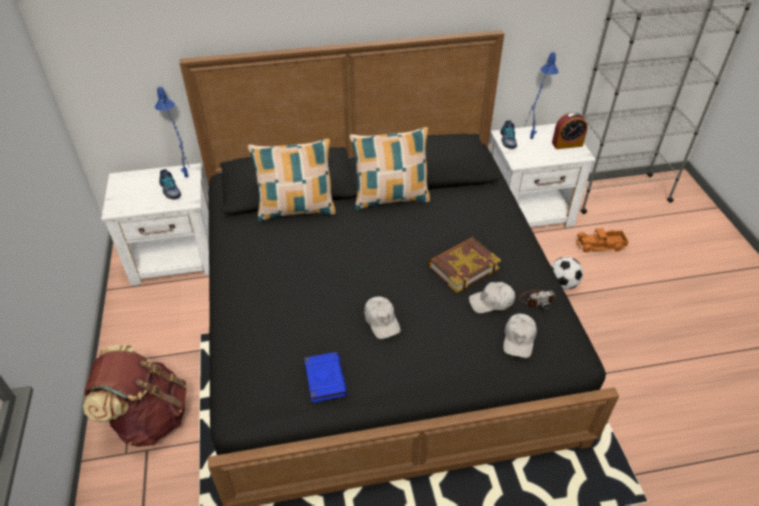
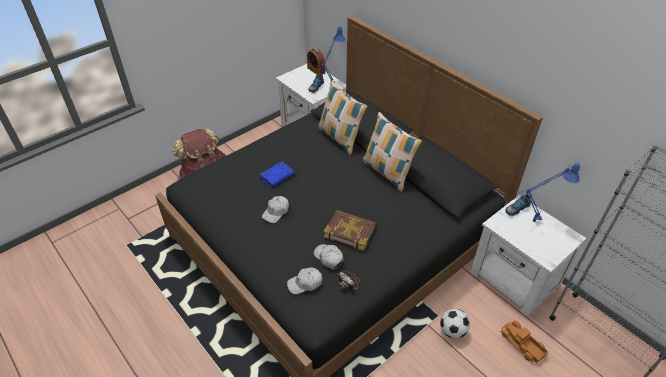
camera: 60 degrees right, 0 degrees up
blue book [304,352,347,403] -> blue book moved to [260,162,295,188]
alarm clock [552,112,588,149] -> alarm clock moved to [307,48,325,75]

